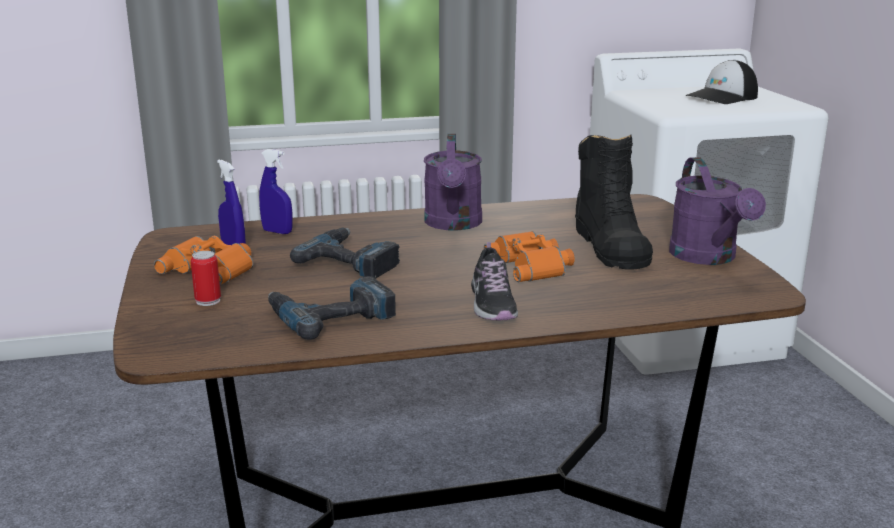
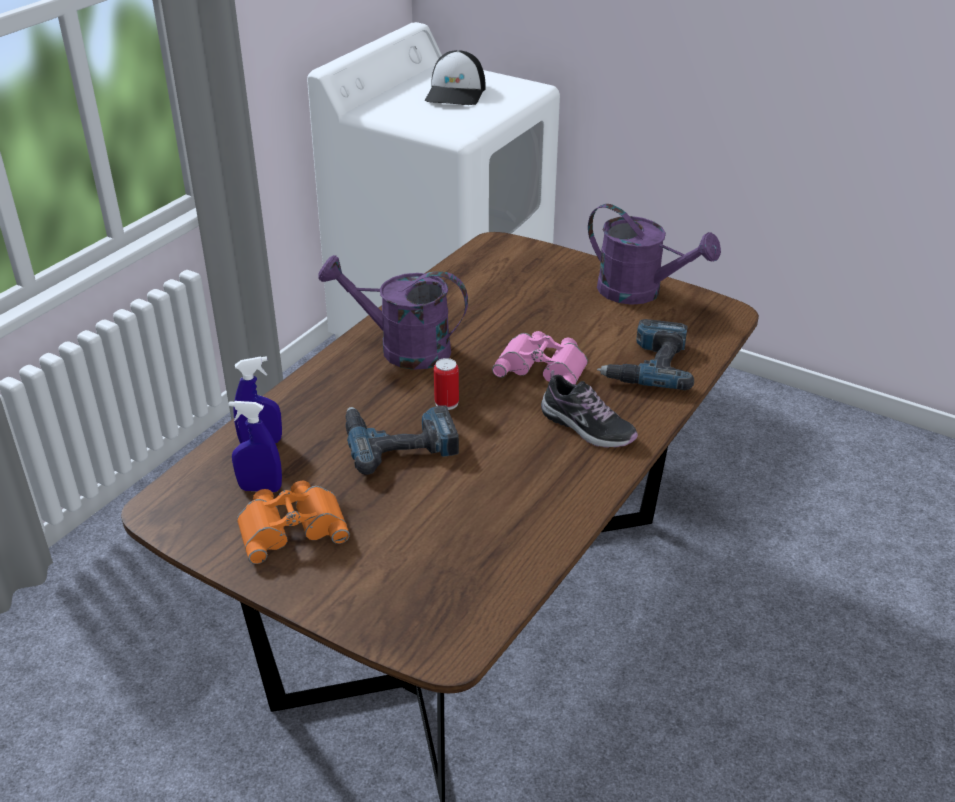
camera: 45 degrees left, 15 degrees up
can [191,251,221,306] -> can moved to [434,358,459,410]
power drill [268,276,396,340] -> power drill moved to [597,319,694,390]
purple watering can [424,134,482,231] -> purple watering can turned 150 degrees clockwise [318,255,468,370]
orange binoculars [483,231,575,282] -> pink binoculars [492,331,588,384]
black boot [575,135,653,270] -> none

